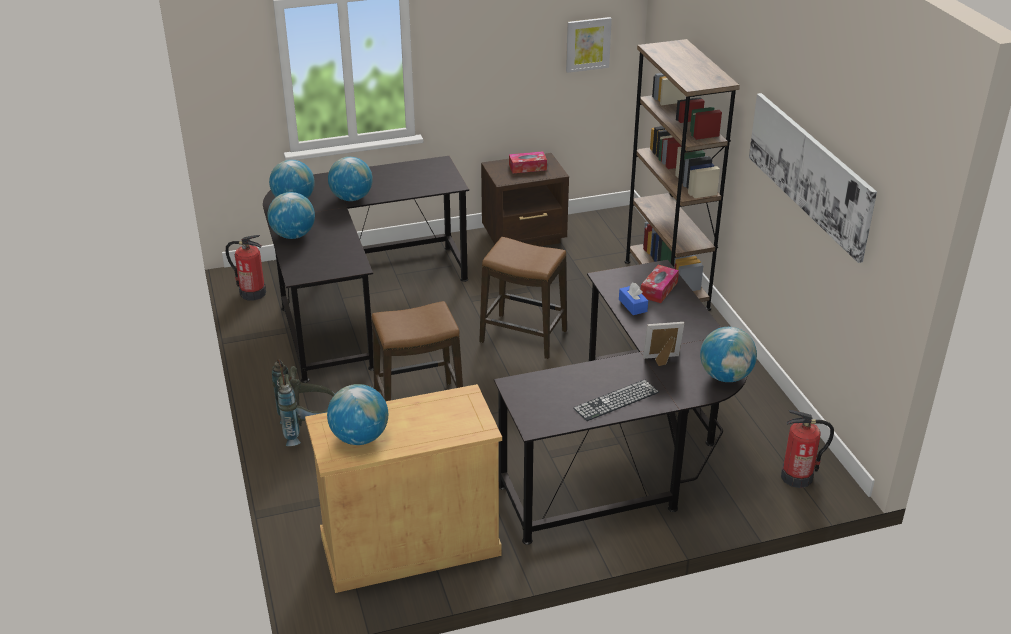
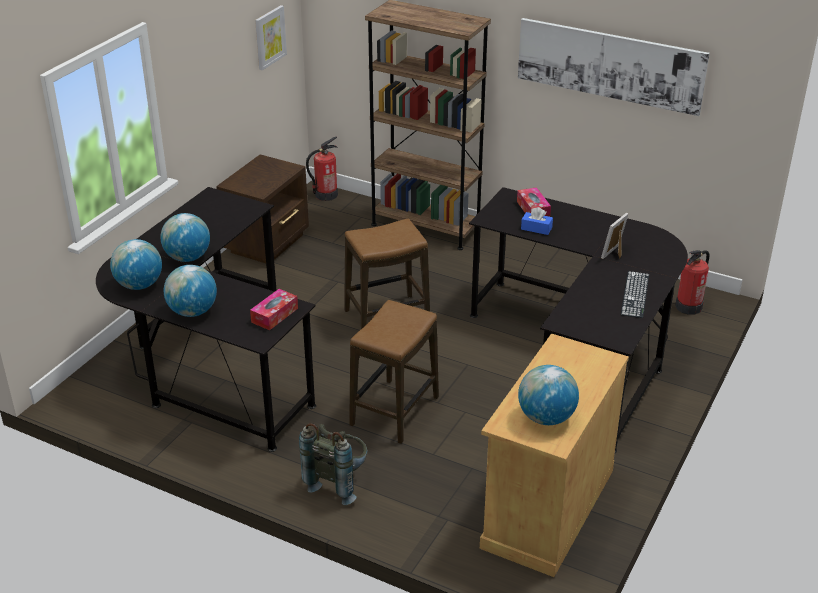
camera: 45 degrees left, 0 degrees up
fire extinguisher [226,235,266,300] -> fire extinguisher moved to [306,137,338,201]
tissue box [509,151,547,173] -> tissue box moved to [250,289,298,330]
globe [700,327,757,382] -> none

